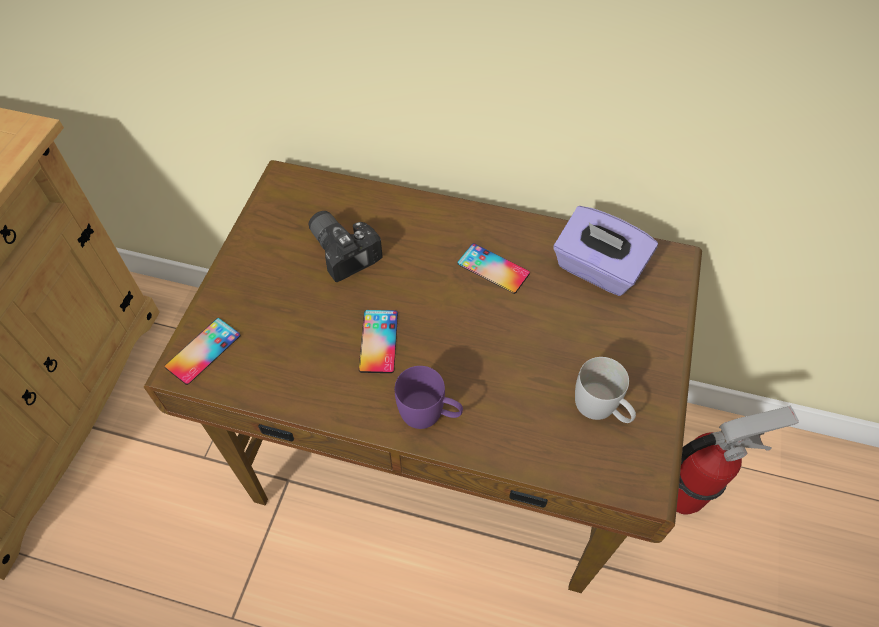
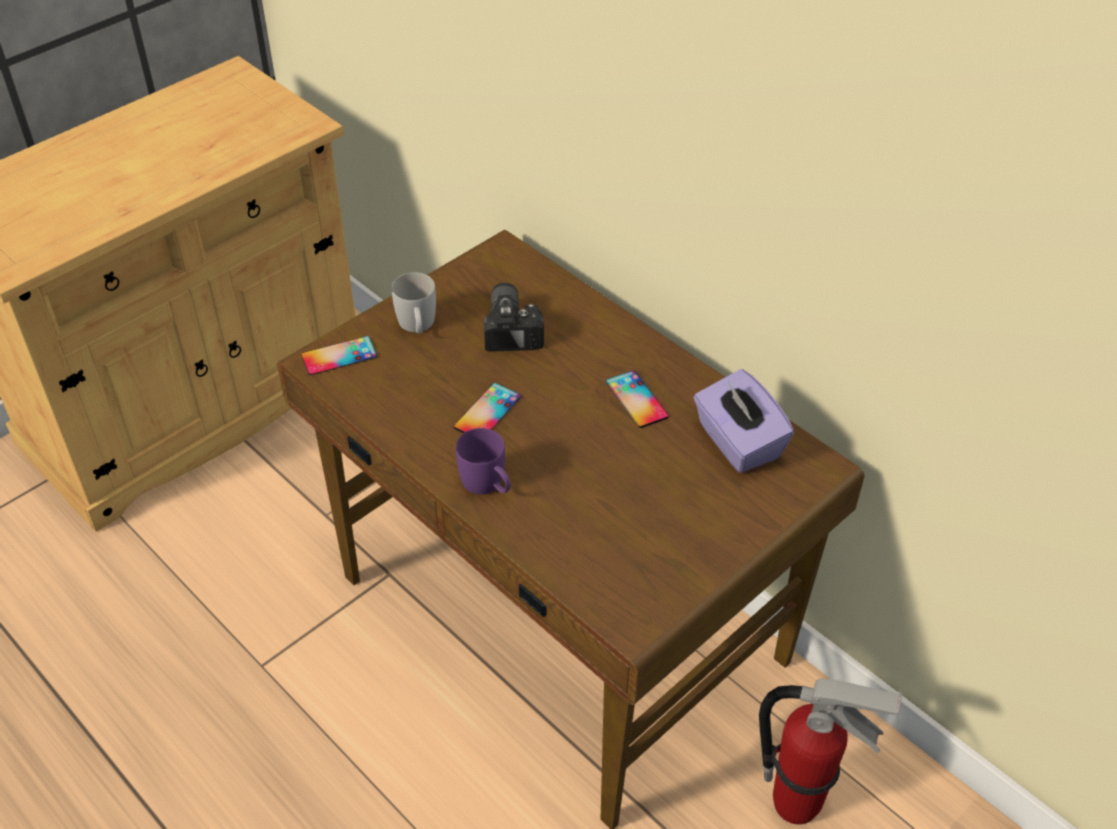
camera: 30 degrees right, 10 degrees down
white mug [575,357,636,423] -> white mug moved to [392,273,436,334]

